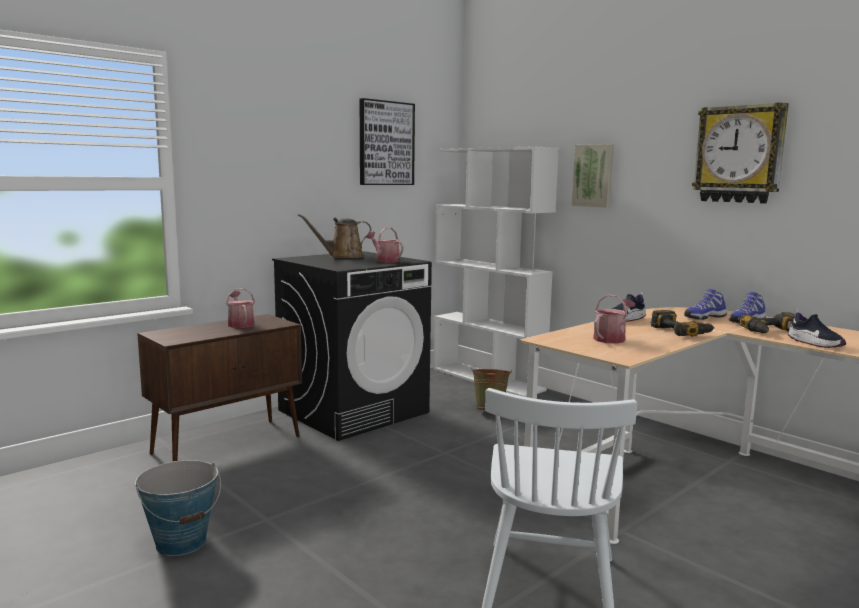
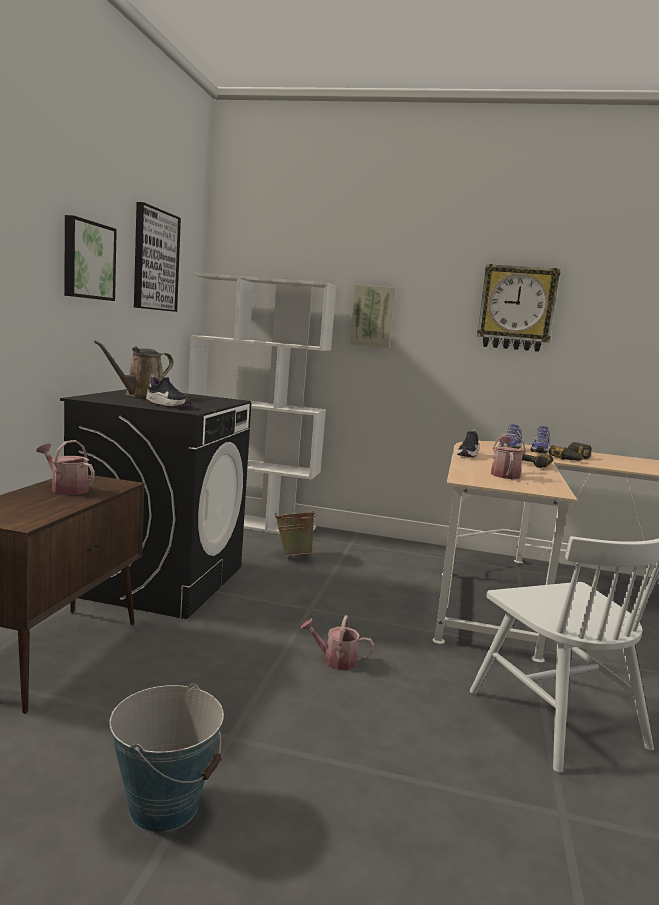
camera: 35 degrees left, 0 degrees up
watering can [366,227,404,263] -> watering can moved to [301,615,375,670]
shoe [788,310,846,348] -> shoe moved to [146,374,191,407]
none -> picture [64,215,117,301]

